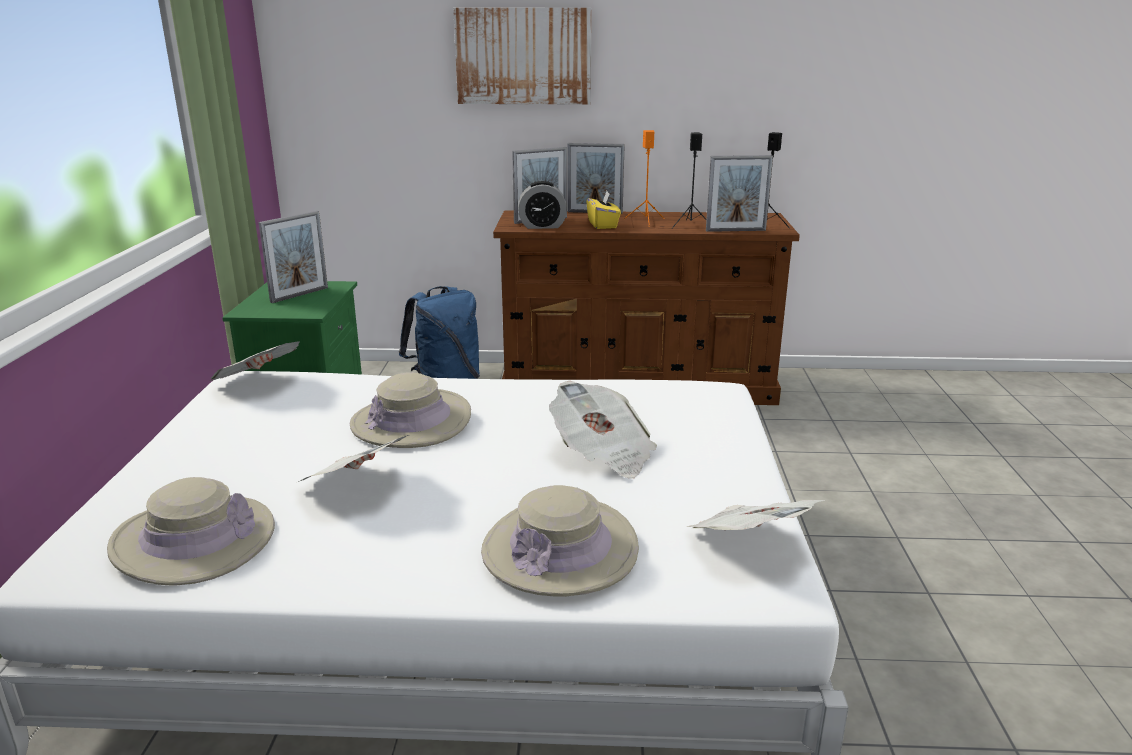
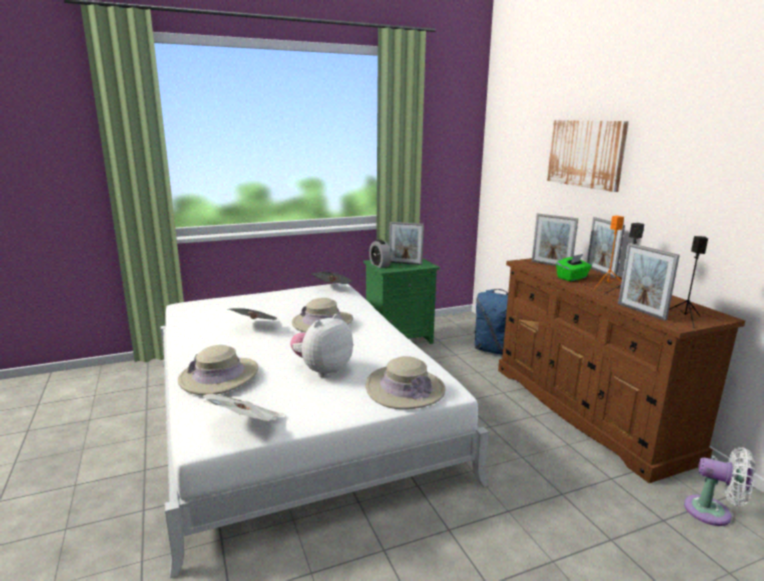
camera: 65 degrees right, 5 degrees down
beige hat [107,477,275,586] -> beige hat moved to [366,356,445,409]
alarm clock [518,181,567,229] -> alarm clock moved to [369,240,391,268]
newspaper [549,381,657,478] -> plush toy [290,314,353,377]
yellow tissue box [586,191,621,229] -> green tissue box [556,254,592,281]
none -> white fan [684,447,755,526]

